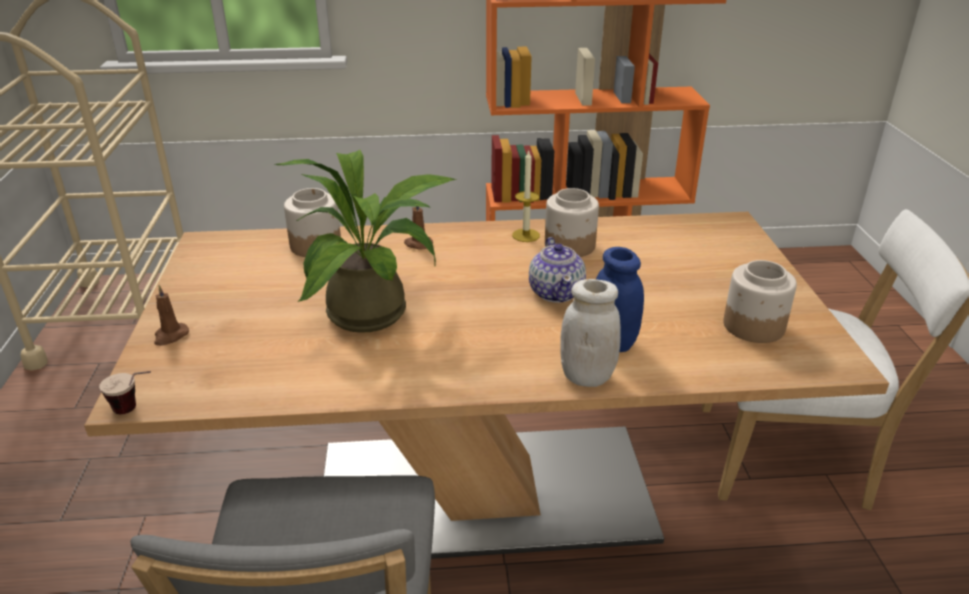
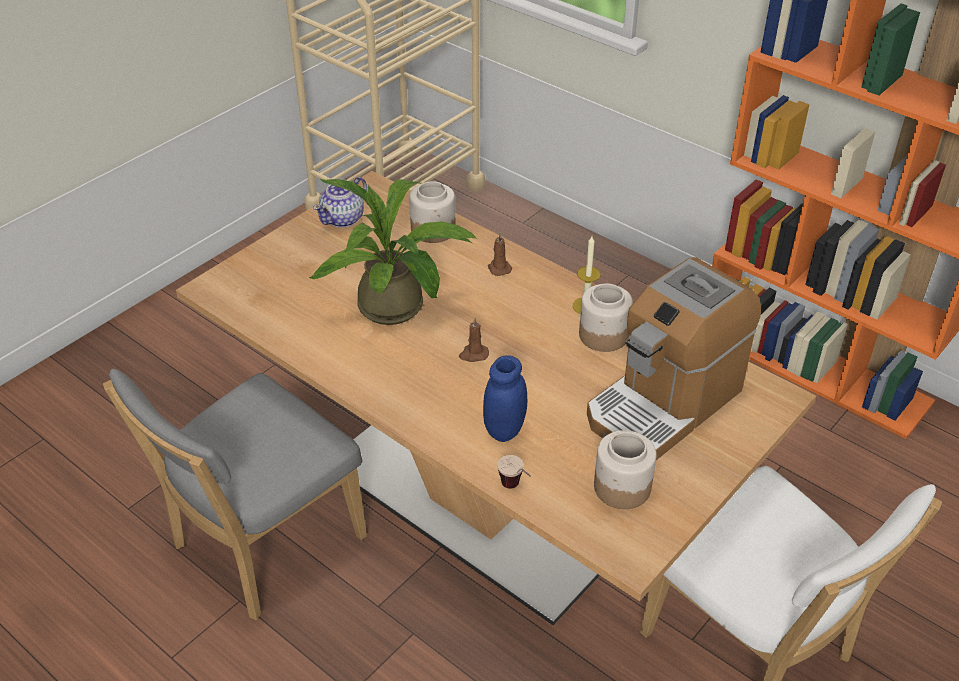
camera: 45 degrees right, 10 degrees up
cup [99,371,151,414] -> cup moved to [497,455,531,489]
brown candle [154,285,189,346] -> brown candle moved to [459,317,489,362]
teapot [529,237,586,303] -> teapot moved to [313,177,367,228]
white jar [560,279,621,387] -> none
none -> coffee machine [587,257,761,460]

